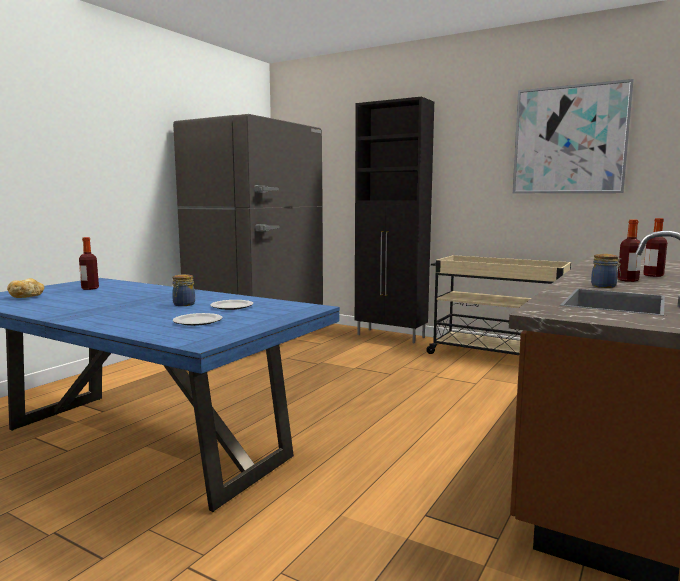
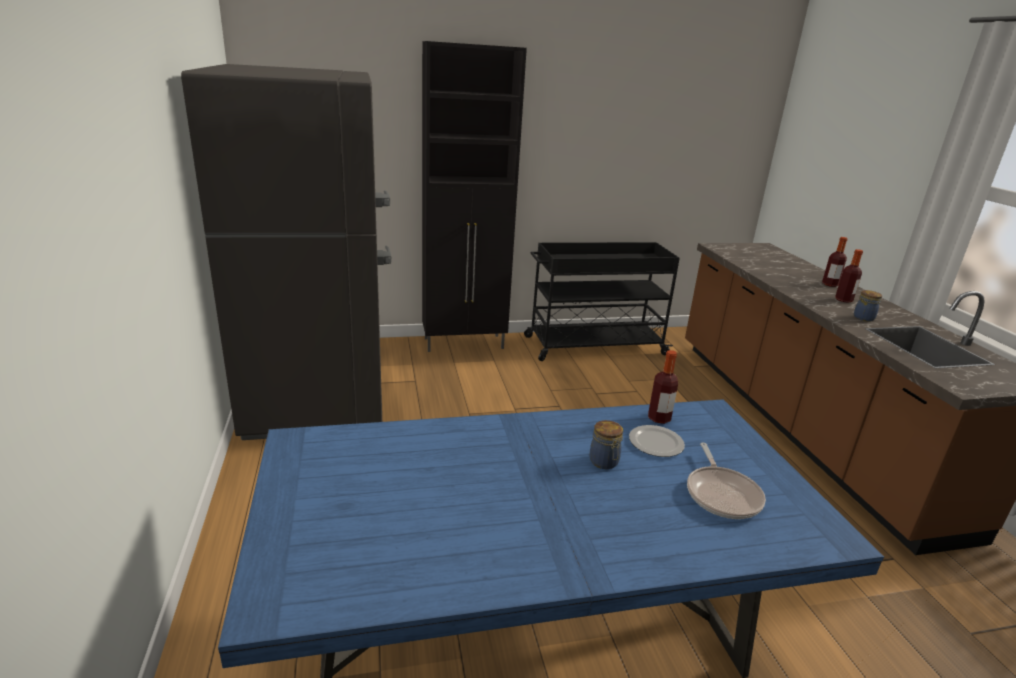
camera: 45 degrees left, 15 degrees up
bread [7,278,44,298] -> none
bottle [79,237,99,290] -> bottle moved to [648,350,678,424]
plate [173,313,222,326] -> frying pan [687,442,766,519]
beige cart [426,255,571,355] -> black cart [524,242,680,361]
picture [513,79,634,193] -> none

